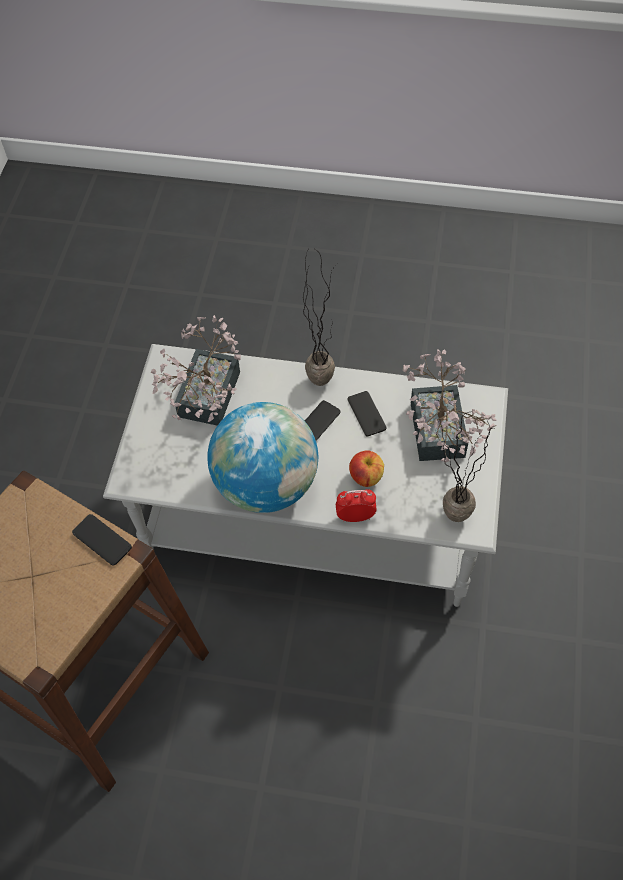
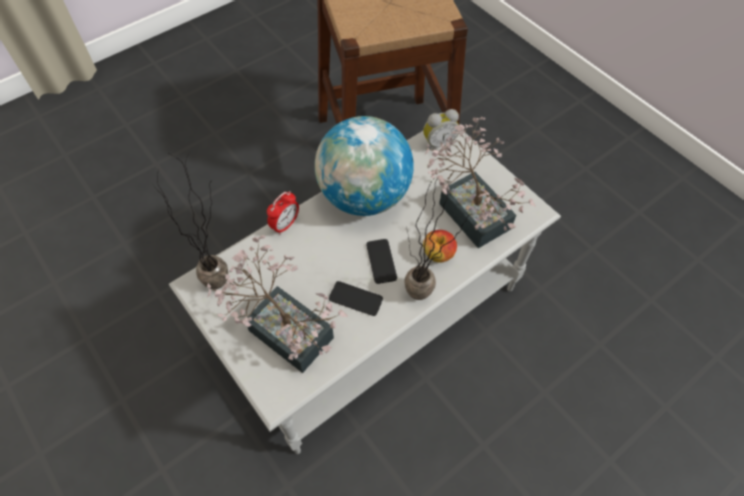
camera: 130 degrees right, 0 degrees up
phone [72,514,132,566] -> none
apple [349,450,384,487] -> apple moved to [423,230,457,263]
none -> alarm clock [423,109,459,150]

